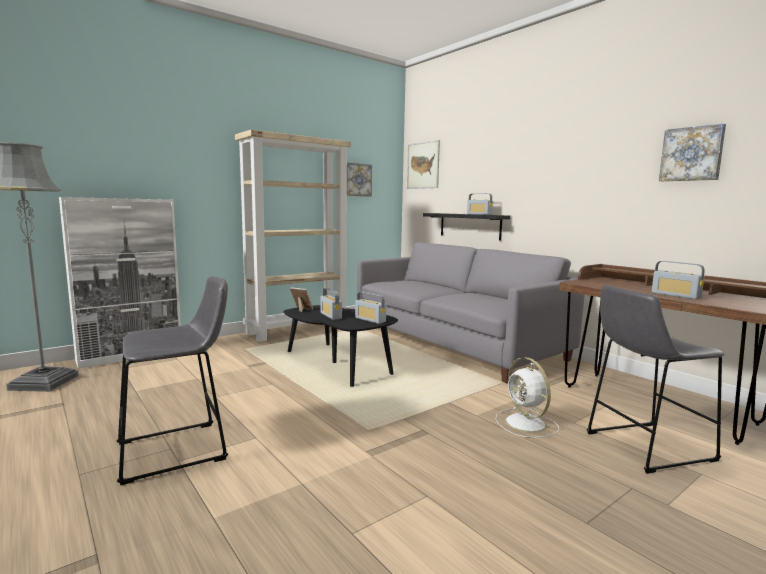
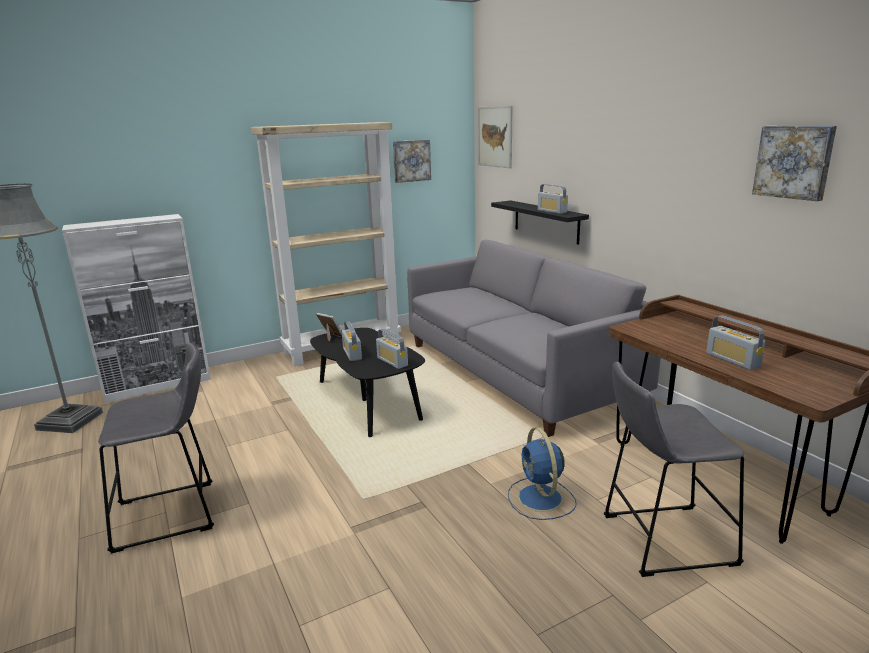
camera: 10 degrees right, 10 degrees up
white fan [495,357,559,438] -> blue fan [508,427,577,520]

